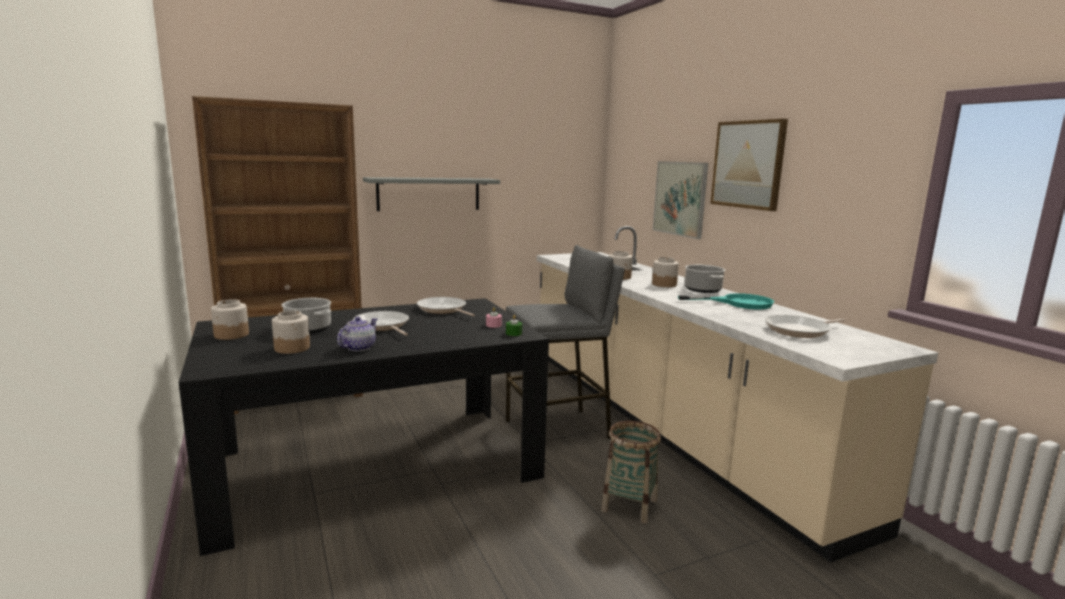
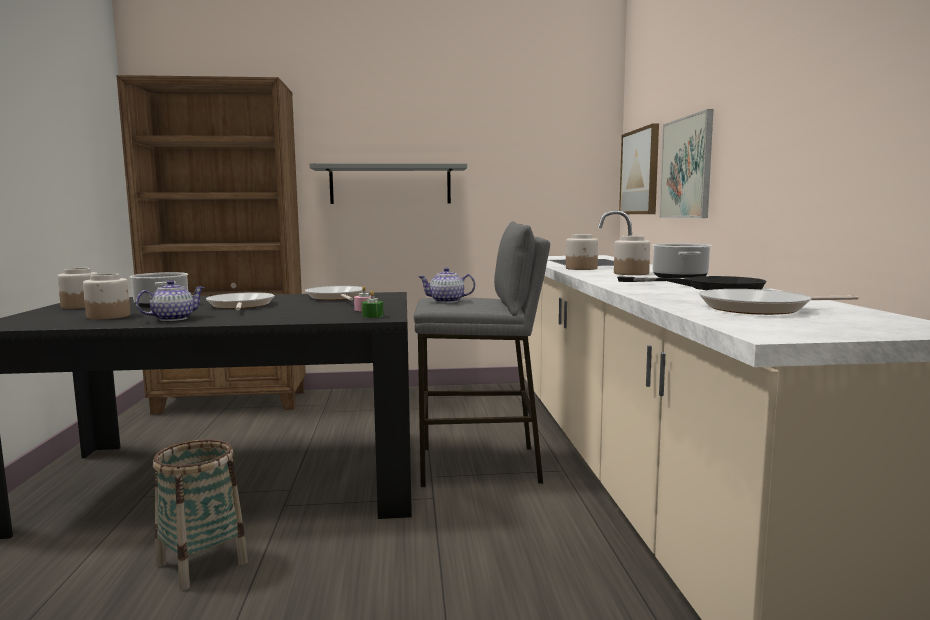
camera: 20 degrees right, 5 degrees down
basket [601,421,661,523] -> basket moved to [153,439,248,590]
turquoise frying pan [678,293,774,309] -> black frying pan [617,276,766,290]
picture [710,119,788,211] -> picture moved to [619,123,659,214]
none -> teapot [418,268,475,303]

